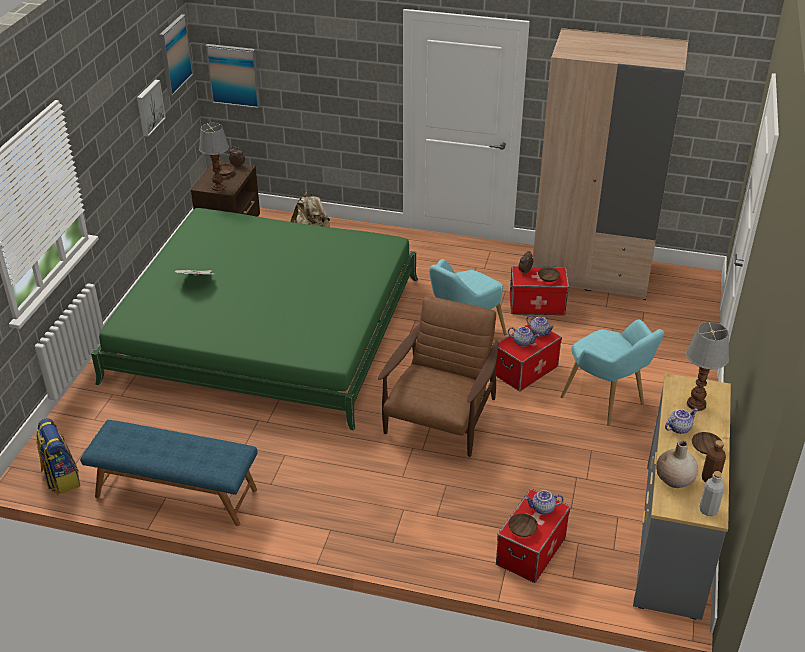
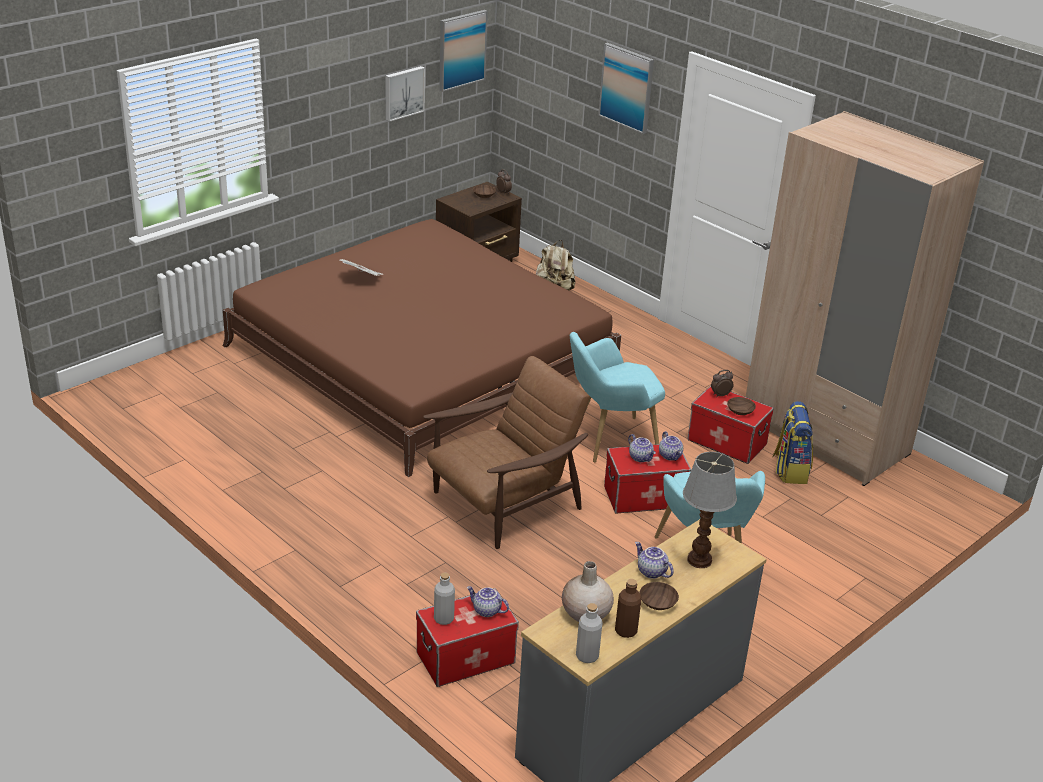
camera: 30 degrees right, 5 degrees down
backpack [36,418,80,494] -> backpack moved to [773,401,813,484]
blue bench [80,420,257,526] -> none
green bed [91,208,418,430] -> brown bed [223,219,621,477]
table lamp [199,123,229,192] -> none
picture [206,44,260,108] -> picture moved to [598,43,654,134]
brown bowl [508,513,538,537] -> grey bottle [434,573,455,625]
teapot [665,408,698,434] -> teapot turned 135 degrees counterclockwise [635,542,674,579]

